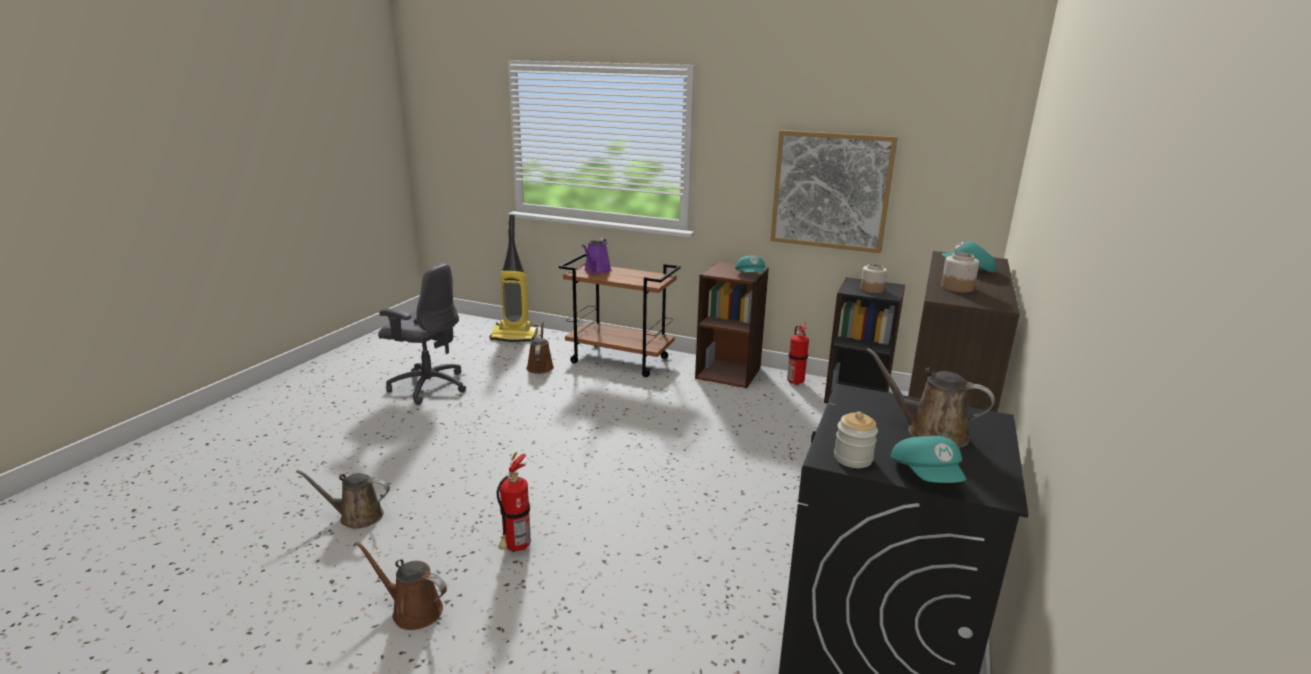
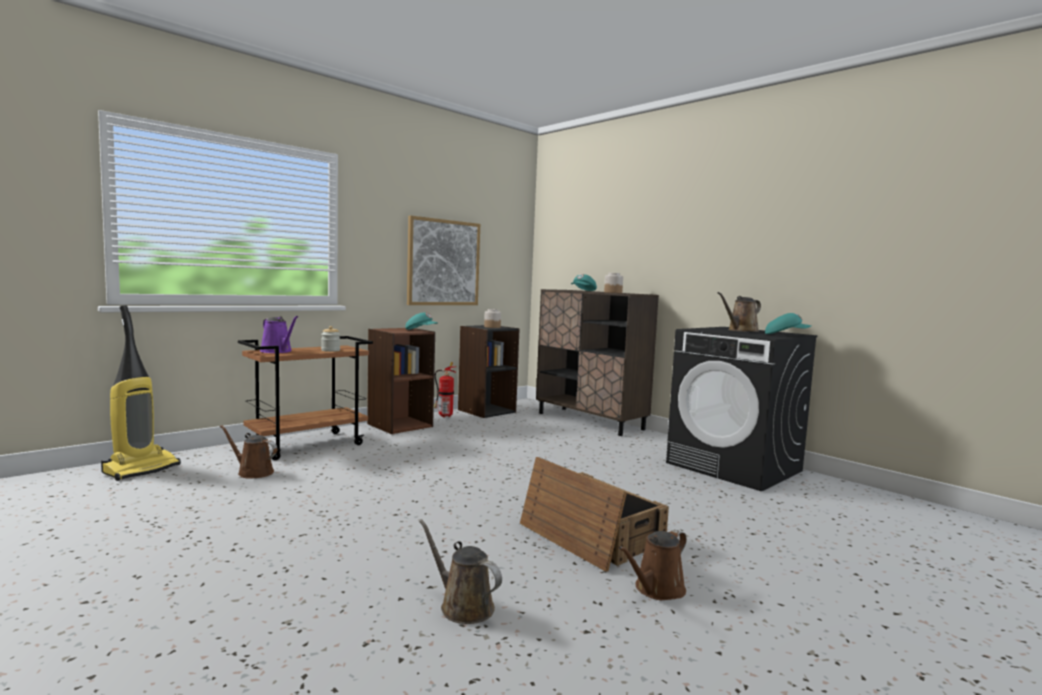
camera: 65 degrees left, 15 degrees down
brown watering can [296,470,390,529] -> brown watering can turned 105 degrees clockwise [419,519,502,624]
grey office chair [378,263,466,405] -> none
fire extinguisher [497,452,531,552] -> crate [520,457,669,572]
jar [834,412,878,468] -> jar moved to [321,326,340,352]

